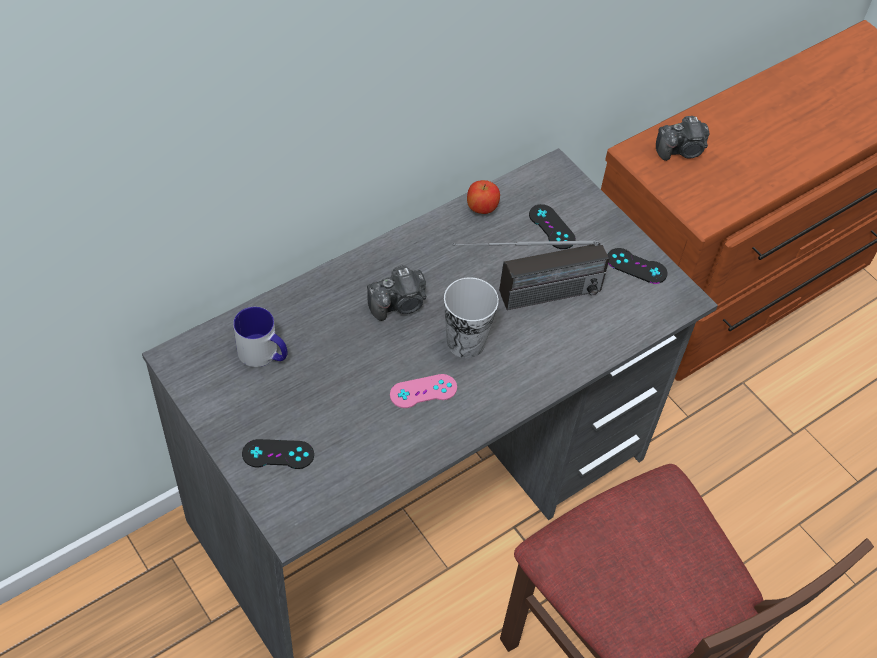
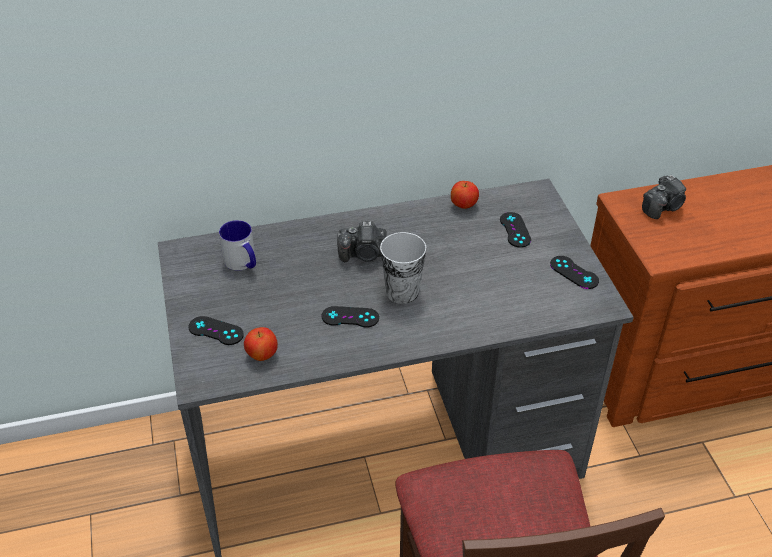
camera: 25 degrees right, 10 degrees down
pink game controller [390,374,457,408] -> black game controller [322,306,379,328]
radio [453,240,609,310] -> none
camera [656,116,709,161] -> camera turned 45 degrees counterclockwise [642,175,686,219]
none -> apple [244,327,278,361]

